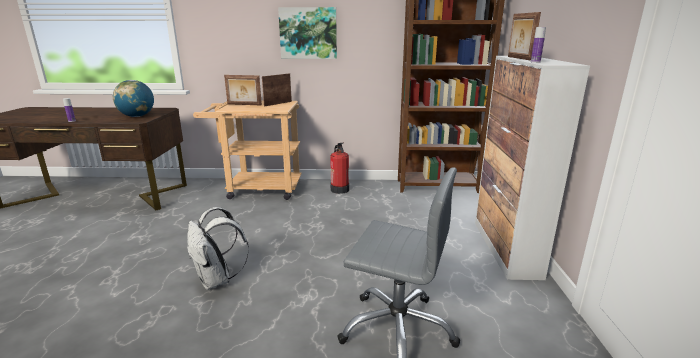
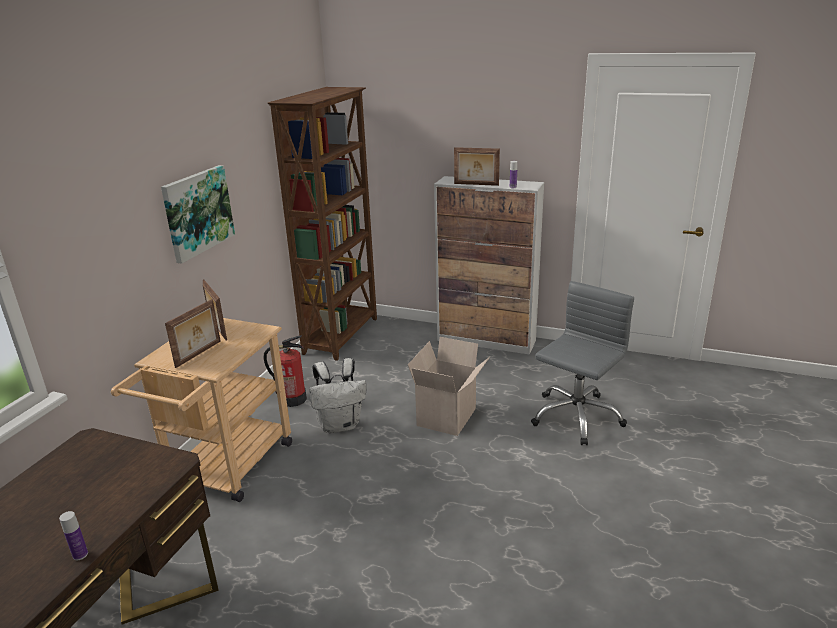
camera: 70 degrees left, 5 degrees up
globe [113,80,154,117] -> none
white backpack [187,207,249,290] -> white backpack moved to [309,358,366,433]
none -> cardboard box [408,337,490,436]

